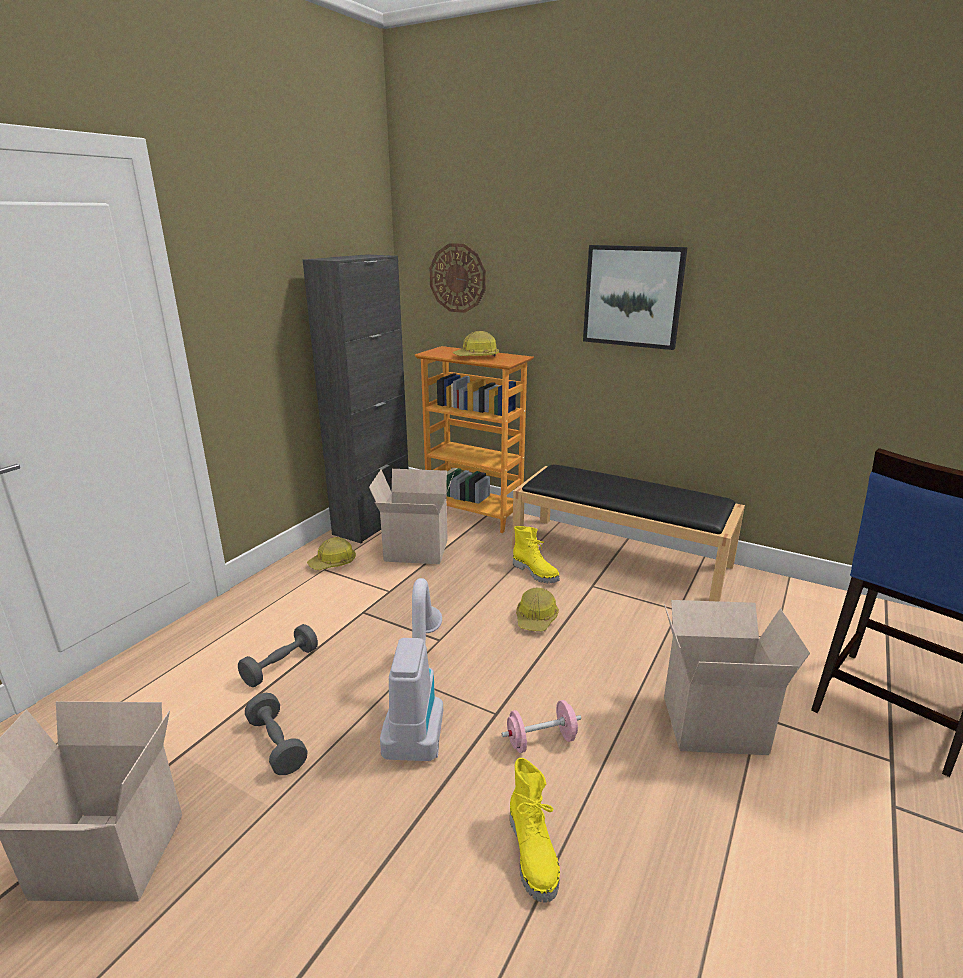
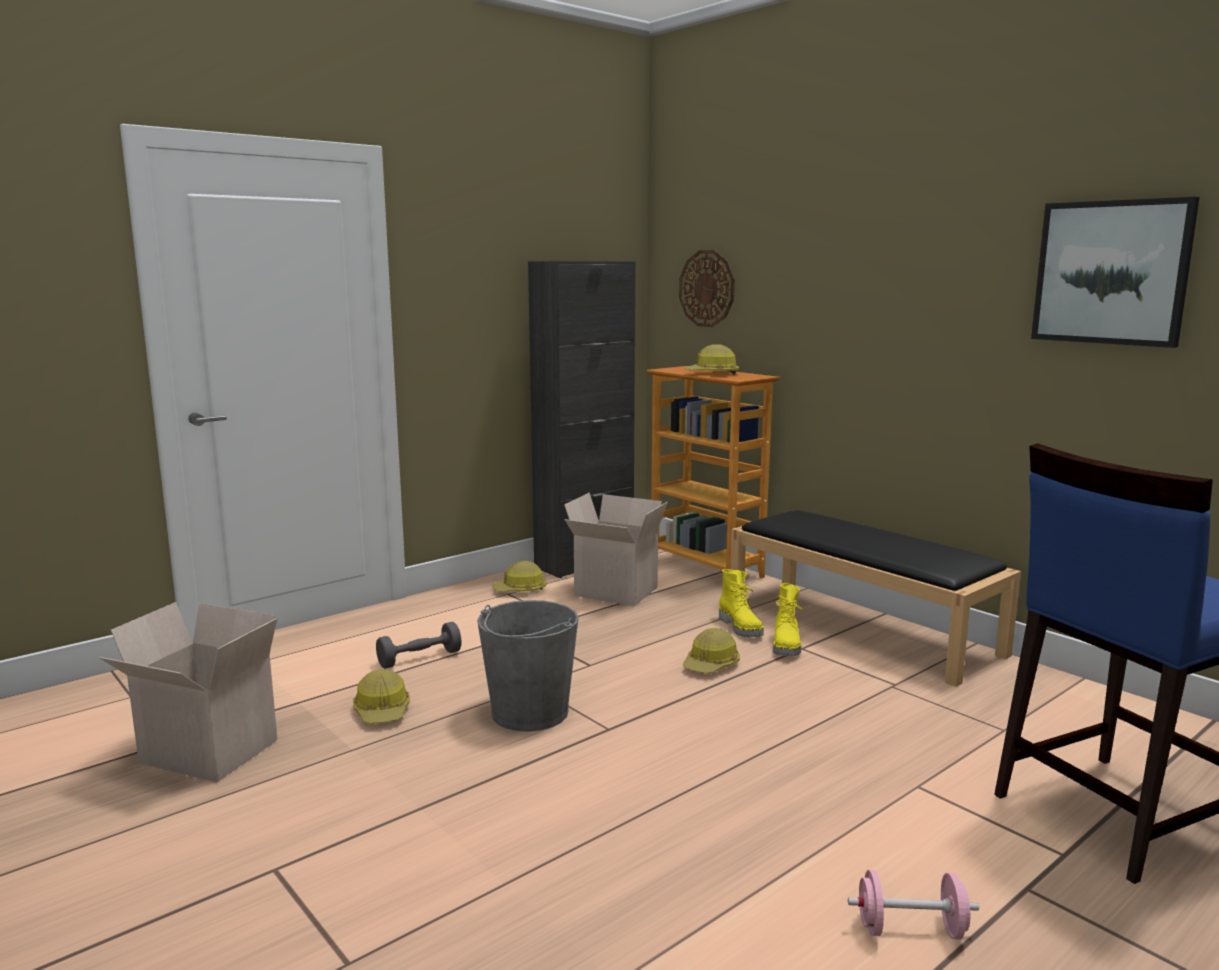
camera: 20 degrees right, 10 degrees down
grey dumbbell [245,693,308,775] -> hard hat [353,669,410,723]
vacuum cleaner [380,578,443,761] -> grey bucket [477,600,579,732]
pink dumbbell [502,700,581,753] -> pink dumbbell moved to [848,870,979,939]
yellow boot [510,758,560,903] -> yellow boot moved to [773,583,803,656]
picture [583,245,688,350] -> picture moved to [1031,197,1200,348]
cardboard box [664,600,810,755] -> none

